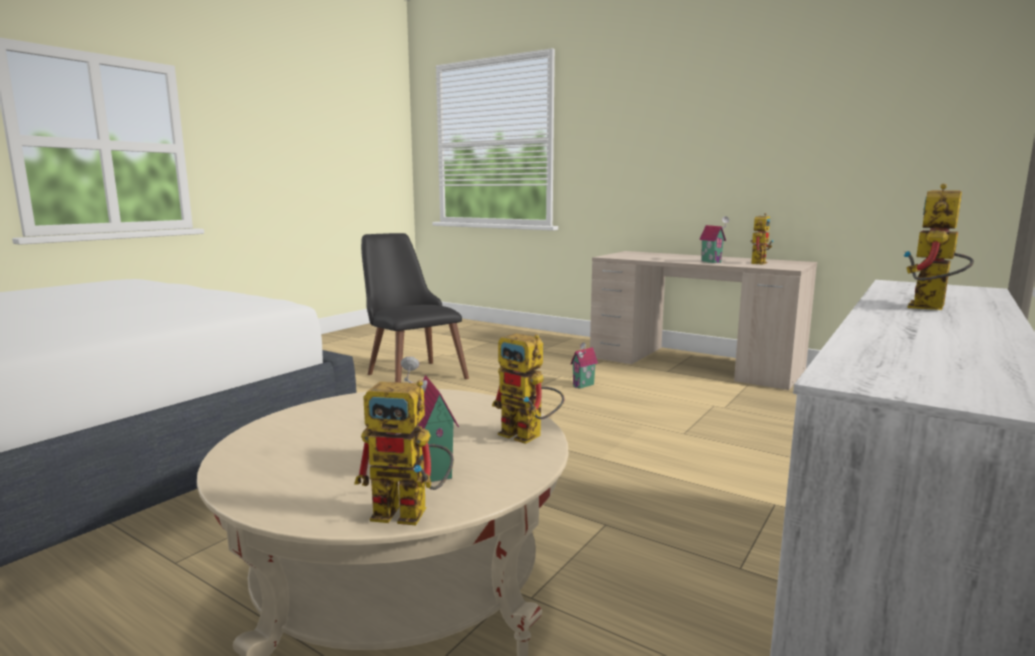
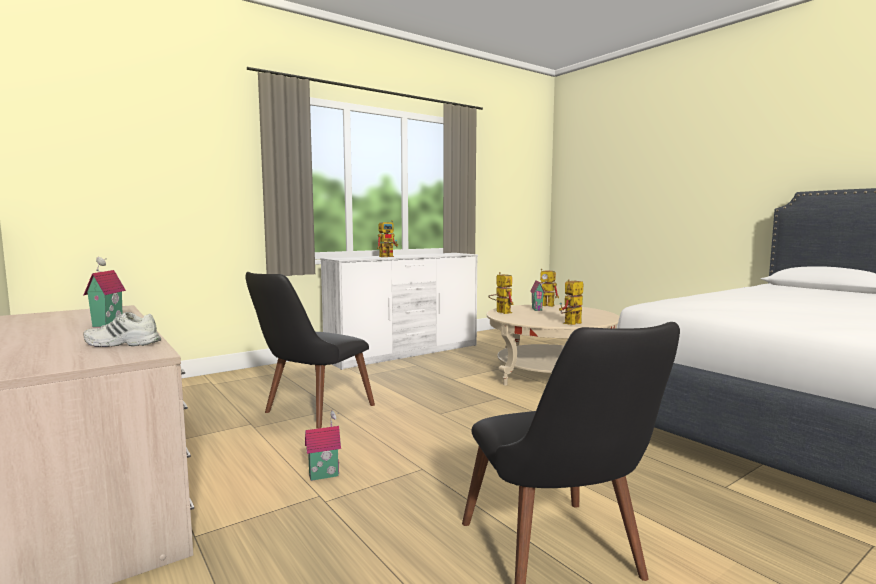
camera: 160 degrees left, 5 degrees down
toy robot [750,213,774,265] -> toy robot moved to [559,279,583,325]
none -> white shoe [83,312,161,347]
none -> black chair [245,272,375,429]

